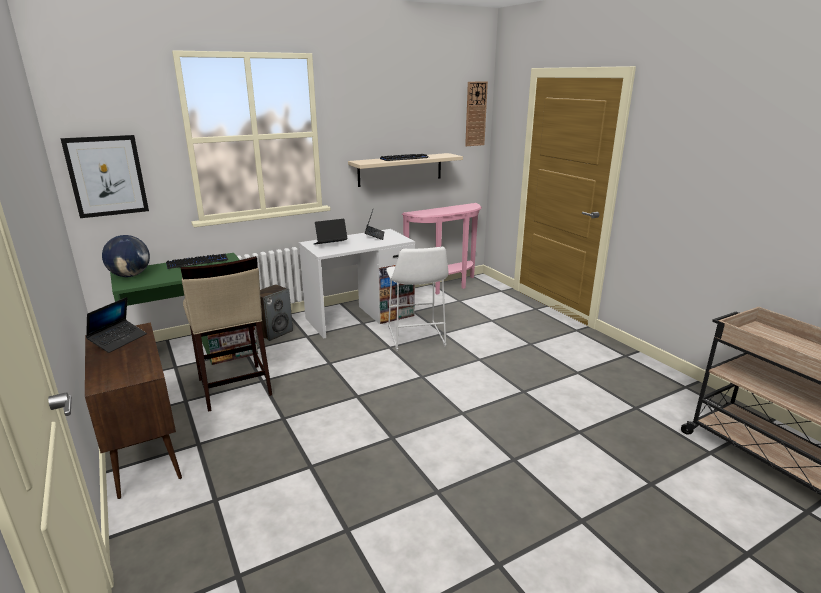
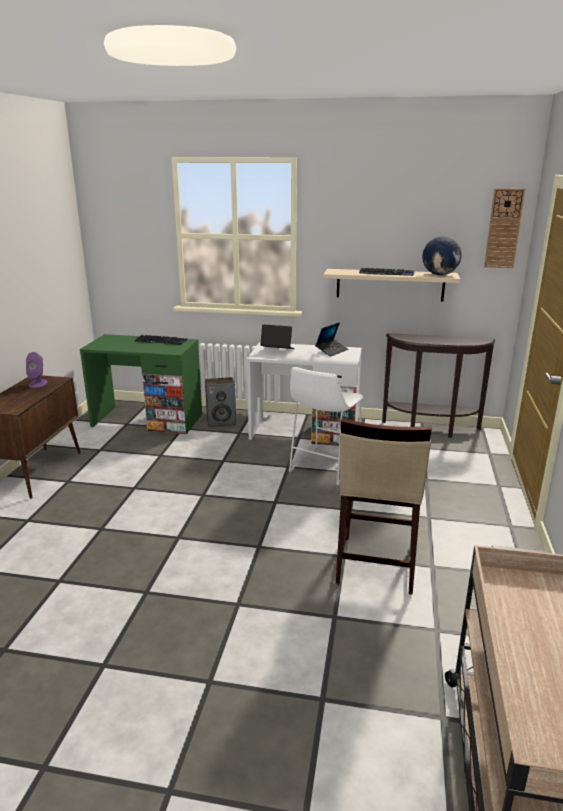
camera: 40 degrees right, 0 degrees up
picture [61,135,149,218] -> none
laptop [86,297,147,353] -> purple speaker [26,352,48,388]
globe [102,235,150,277] -> globe moved to [422,236,462,275]
beige stool [180,256,272,412] -> beige stool moved to [336,419,432,595]
pink console table [402,203,482,295] -> brown console table [382,333,495,438]

